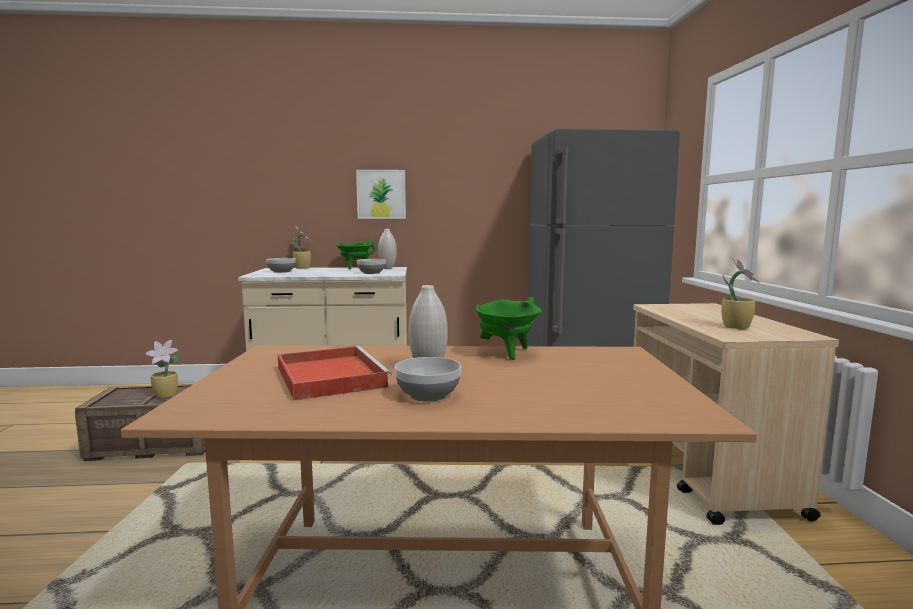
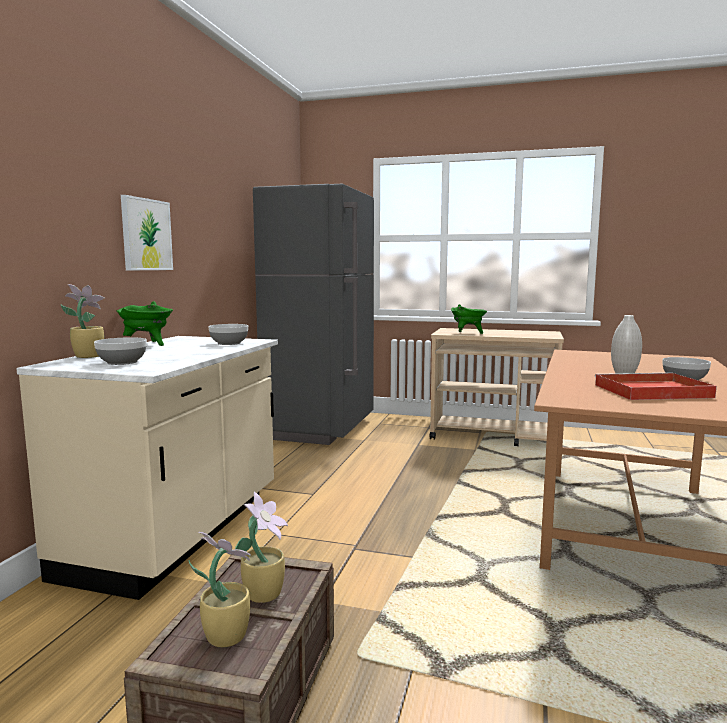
camera: 70 degrees left, 0 degrees up
white vase [378,229,397,269] -> none
green cooking pot [475,297,542,360] -> green cooking pot moved to [451,304,487,334]
potted plant [721,257,760,329] -> potted plant moved to [188,532,251,647]

